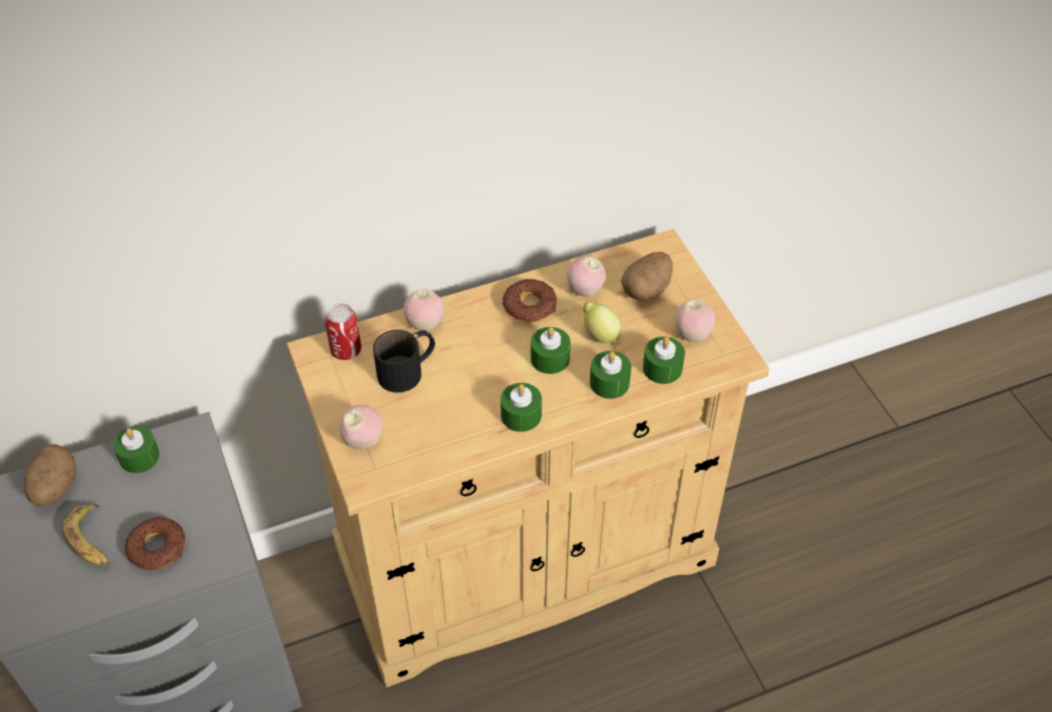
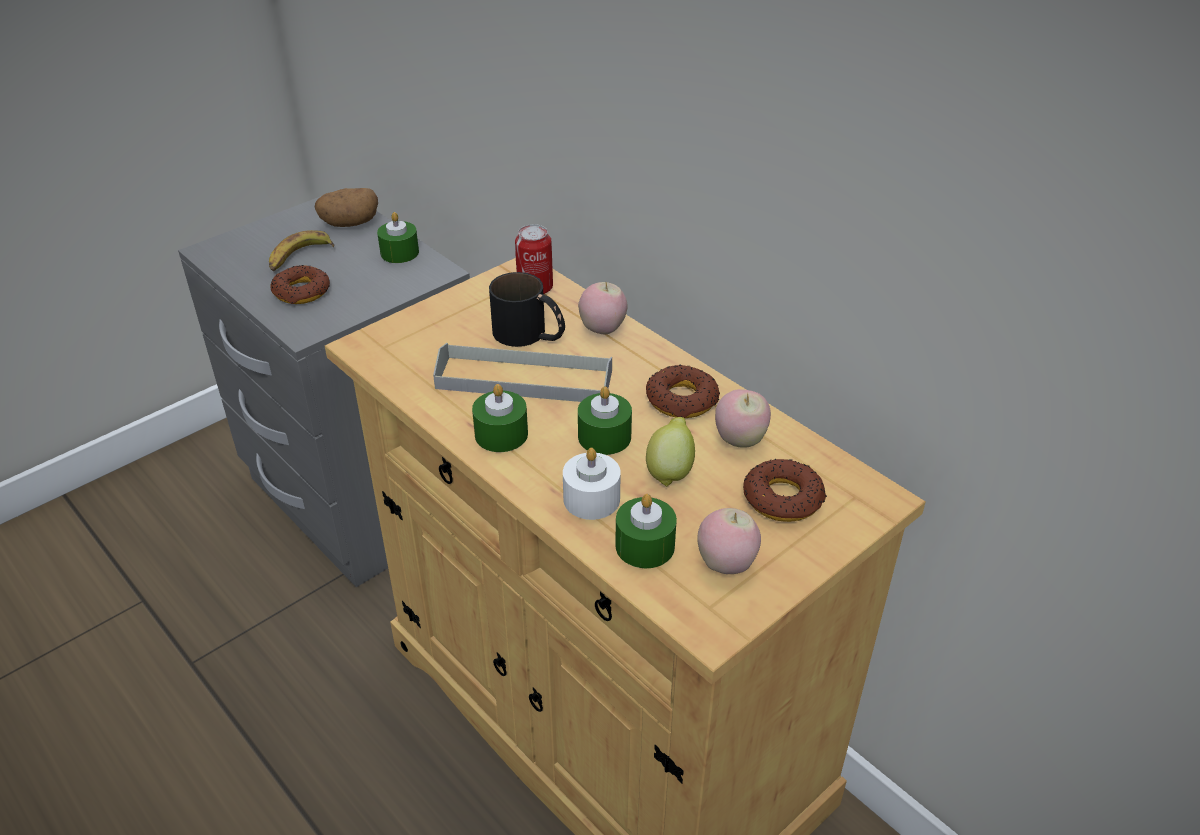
camera: 70 degrees right, 10 degrees down
apple [339,405,382,450] -> none
green candle [590,351,631,399] -> white candle [563,448,621,520]
potato [621,252,673,301] -> donut [743,459,827,522]
none -> grey tray [433,343,612,402]

